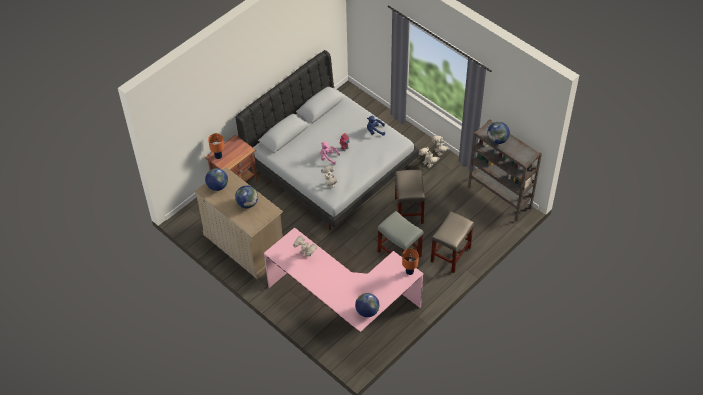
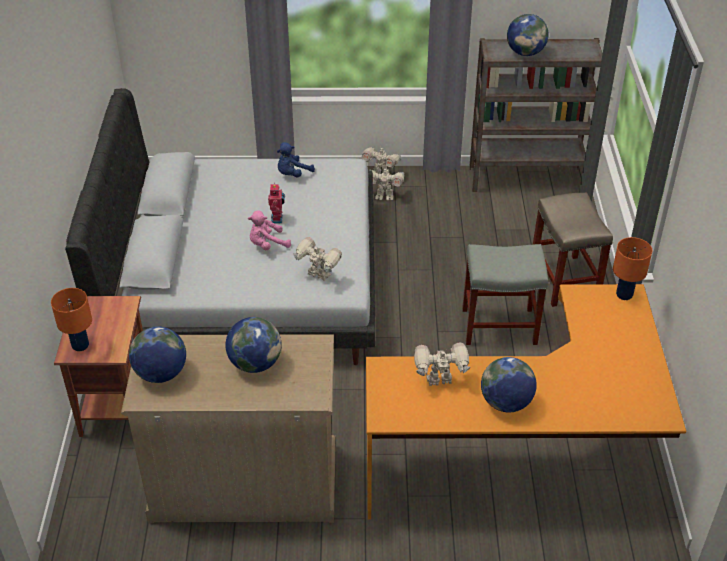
camera: 45 degrees left, 10 degrees down
pink desk [264,228,423,332] -> orange desk [366,284,686,520]
globe [355,293,380,317] -> globe moved to [481,357,537,412]
beige stool [395,170,425,224] -> none

